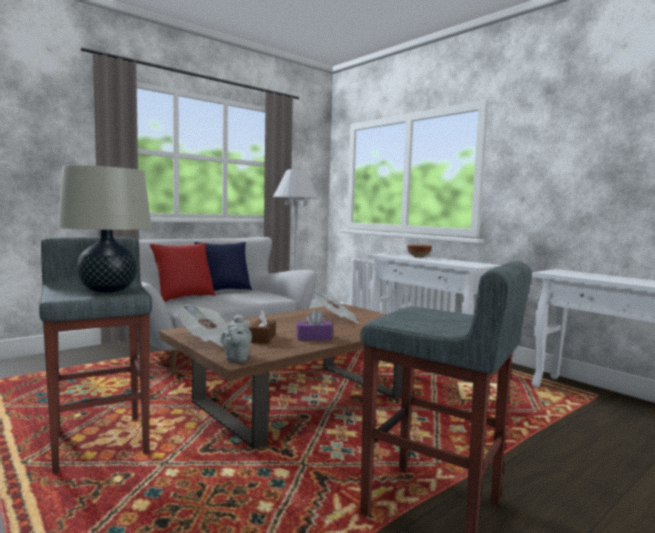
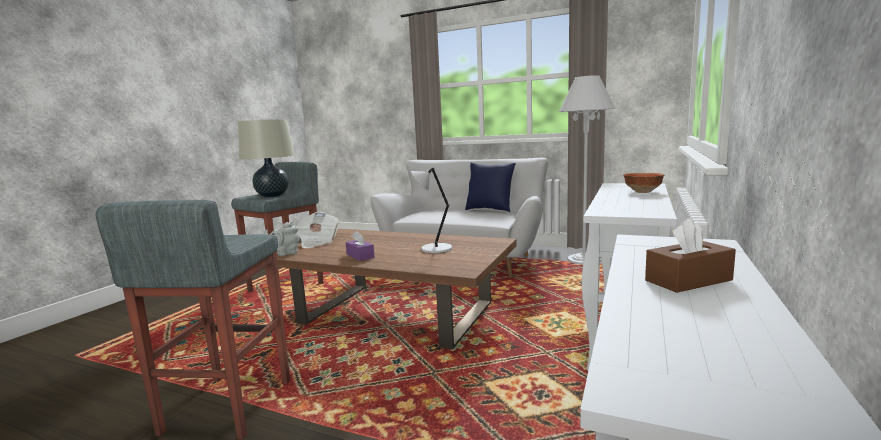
camera: 65 degrees right, 5 degrees up
red pillow [150,243,216,302] -> none
brown tissue box [250,310,276,344] -> brown tissue box moved to [645,218,736,293]
newspaper [311,290,359,323] -> grey table lamp [411,167,452,253]

